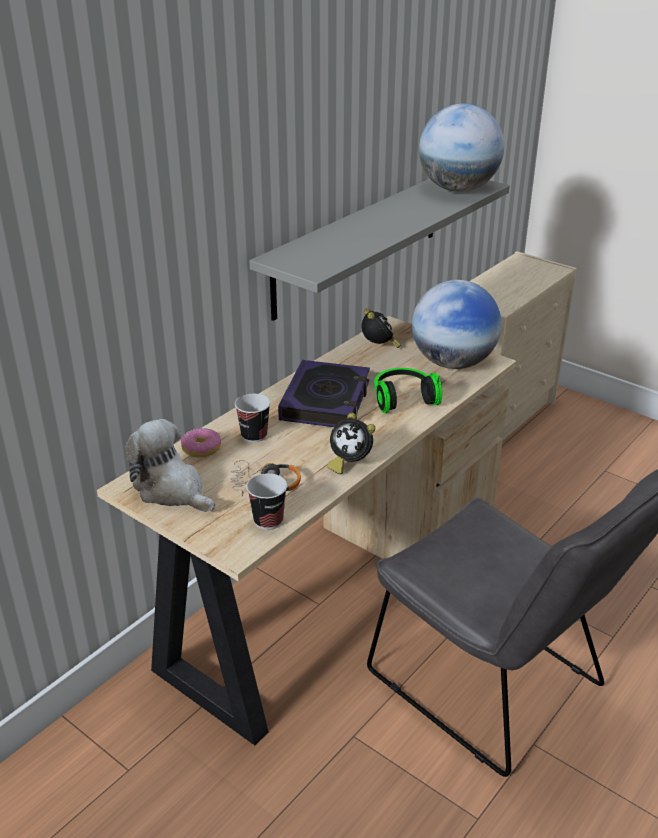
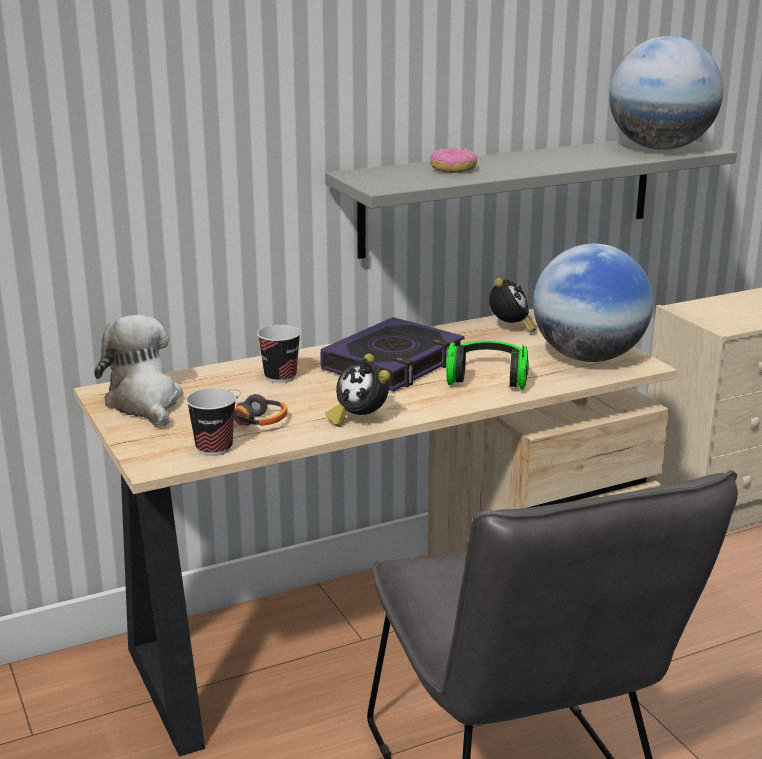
camera: 25 degrees right, 10 degrees down
donut [181,428,221,458] -> donut moved to [430,148,477,173]

